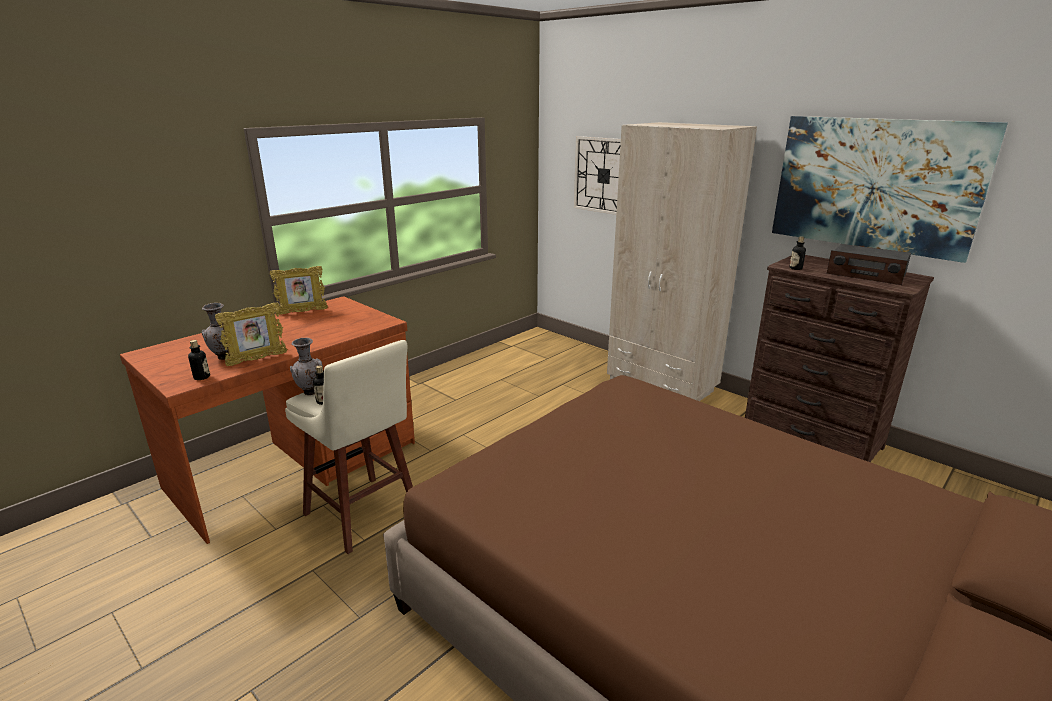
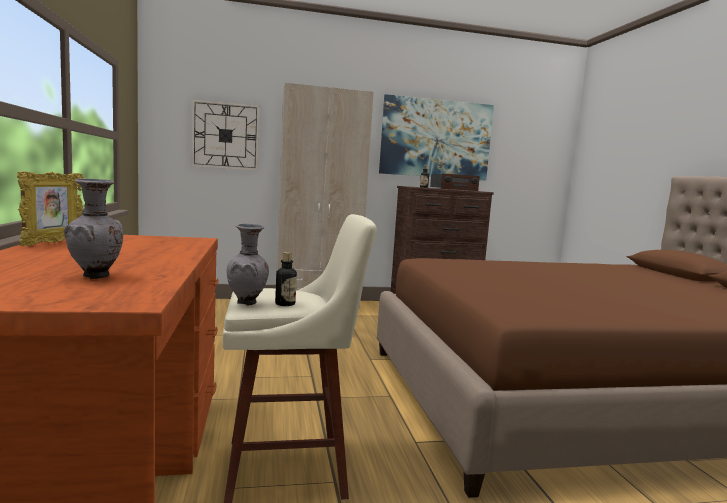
camera: 55 degrees left, 15 degrees down
bottle [188,340,210,380] -> none
picture frame [215,302,287,366] -> none

